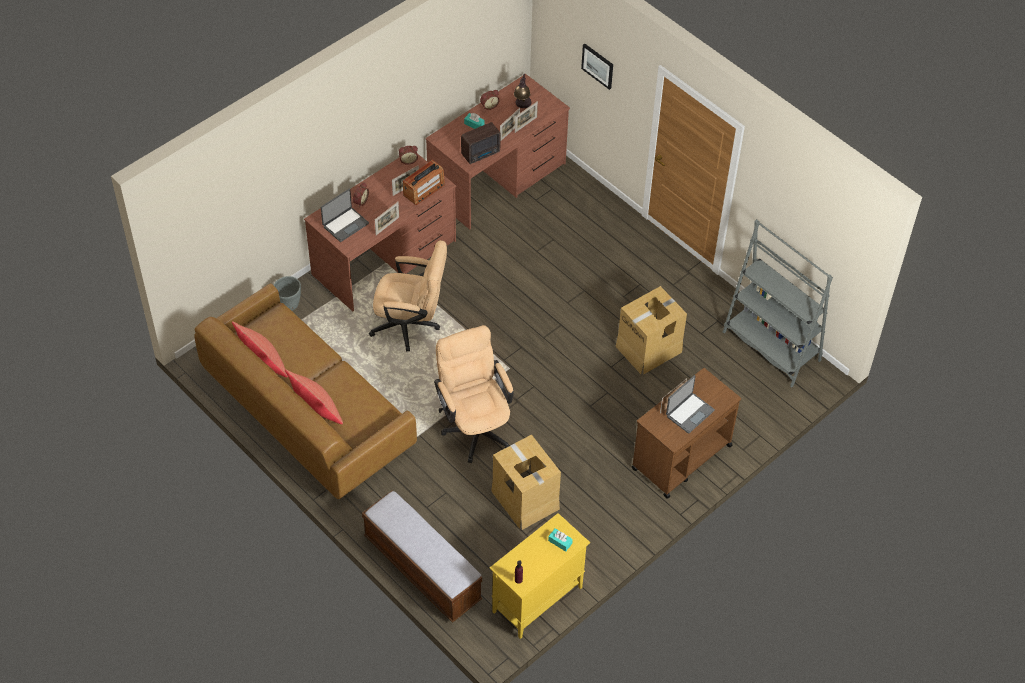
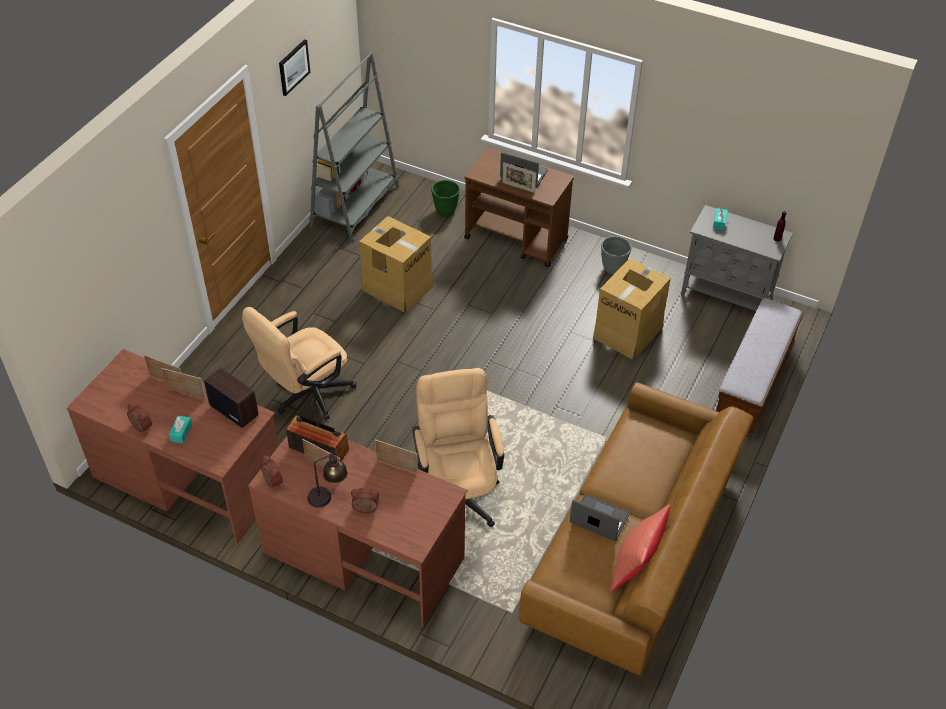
camera: 110 degrees left, 5 degrees down
grey planter [274,276,301,311] -> grey planter moved to [601,236,631,274]
red pillow [285,369,343,424] -> none
laptop [321,189,369,242] -> laptop moved to [570,494,629,541]
beige office chair [434,325,514,463] -> beige office chair moved to [242,307,356,420]
yellow cabinet [489,513,590,639] -> grey cabinet [681,205,793,311]
table lamp [514,74,532,108] -> table lamp moved to [307,451,348,507]
picture [581,44,613,90] -> picture moved to [279,39,310,96]
none -> green planter [431,180,460,217]

